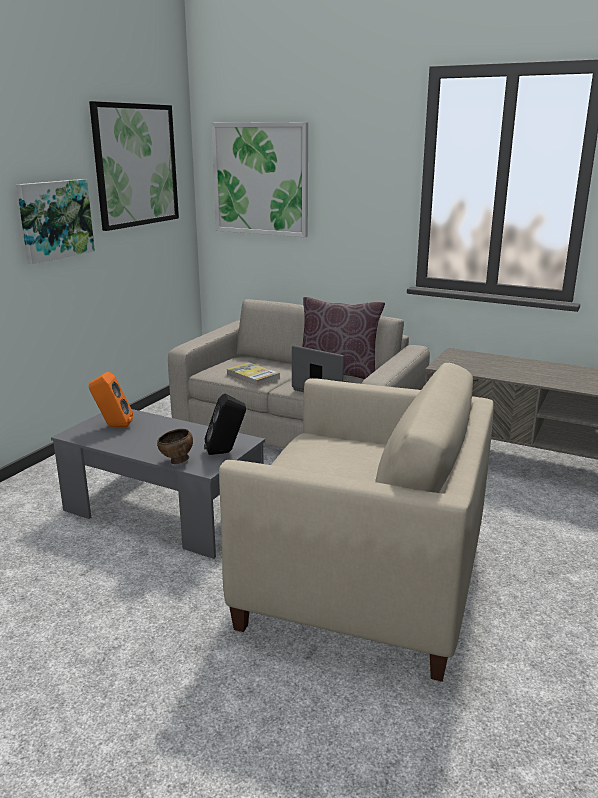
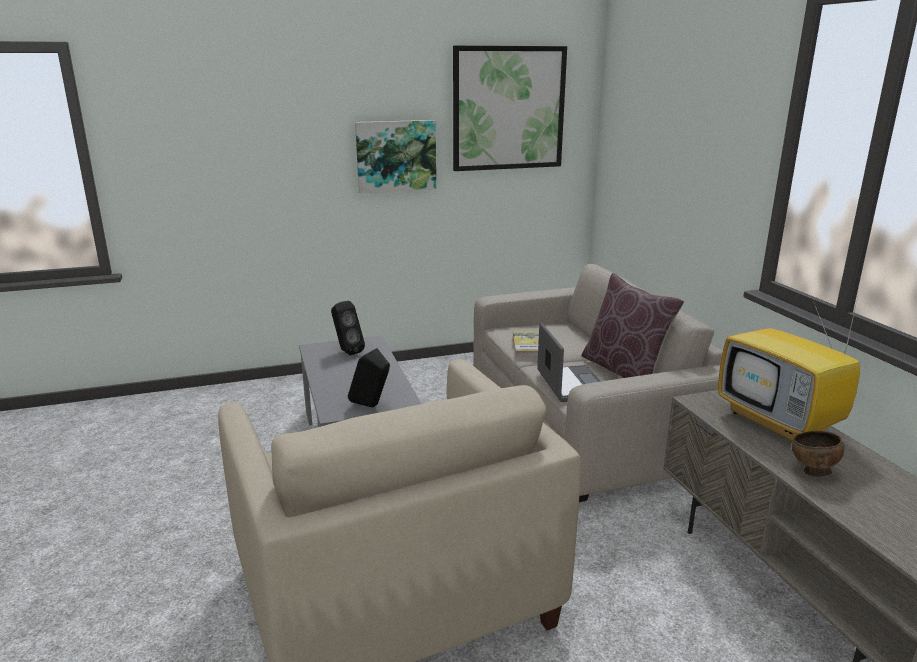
camera: 45 degrees right, 0 degrees up
orange speaker [89,372,133,427] -> black speaker [331,301,365,355]
brown bowl [157,429,193,464] -> brown bowl moved to [791,431,845,477]
picture [211,122,308,237] -> none
none -> television [718,296,860,441]

